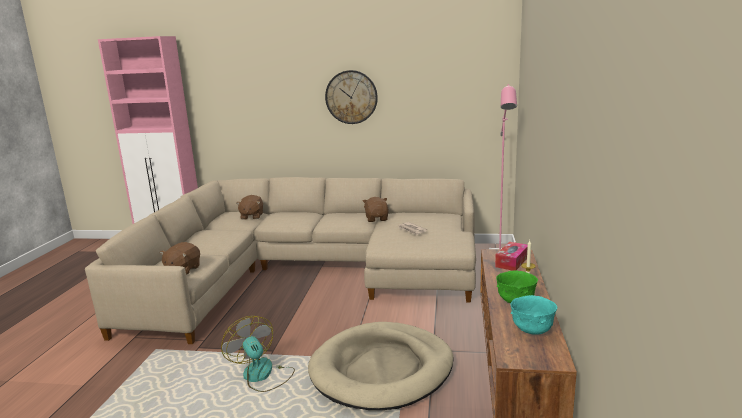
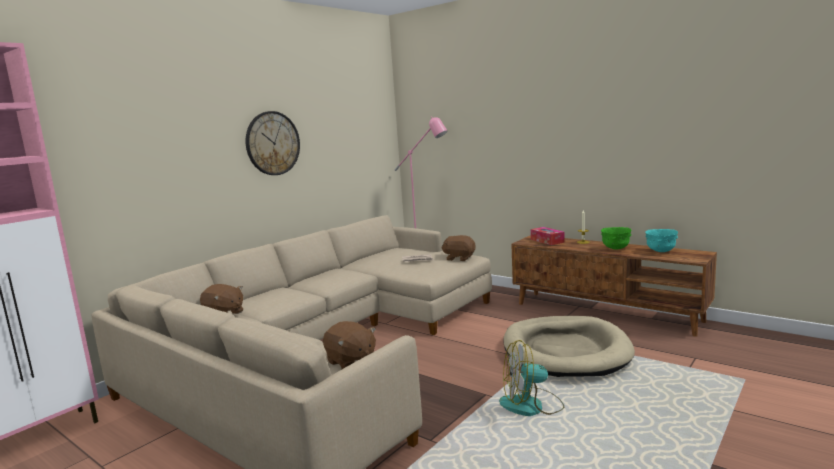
camera: 60 degrees left, 5 degrees down
brown plush toy [363,197,389,222] -> brown plush toy moved to [441,235,476,261]

